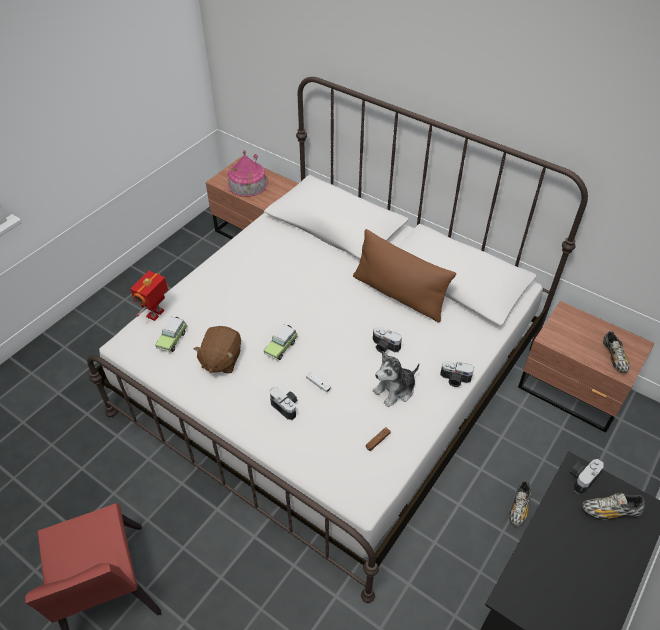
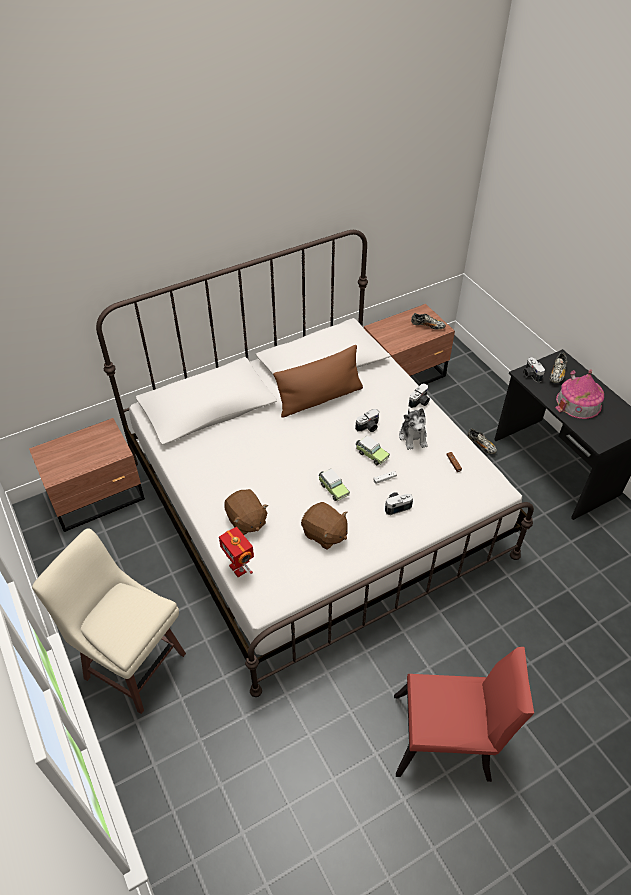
camera: 65 degrees left, 0 degrees up
toy car [155,317,187,352] -> toy car moved to [356,436,390,465]
toy house [228,150,268,197] -> toy house moved to [555,369,604,419]
none -> beige stool [32,528,186,714]
none -> brown plush toy [224,489,268,535]

